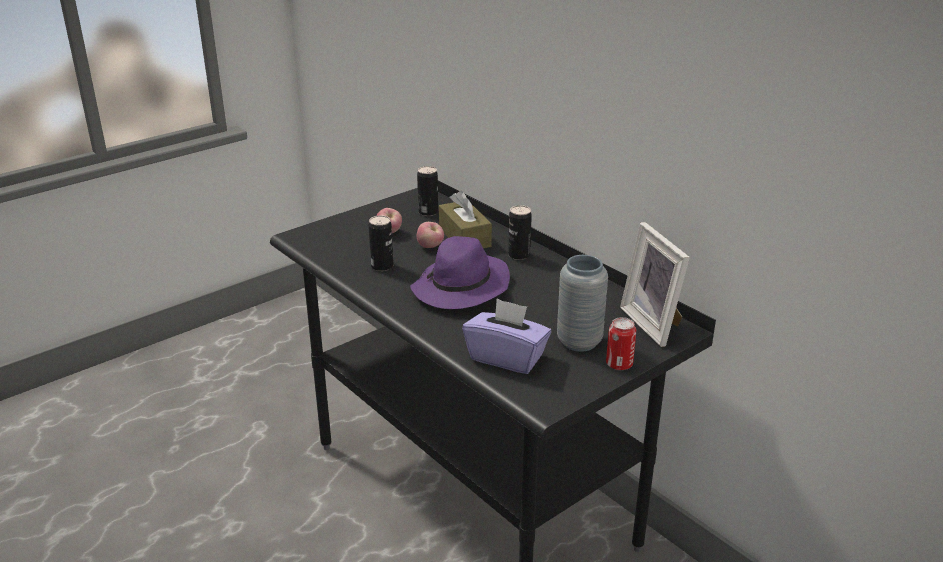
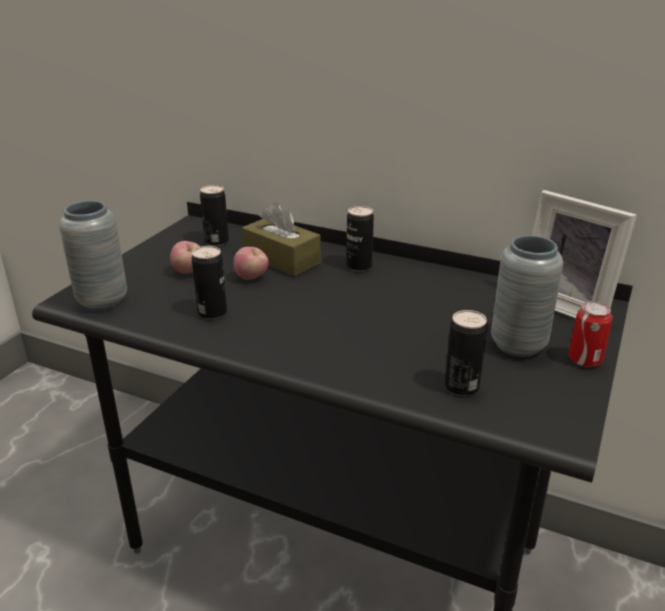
camera: 25 degrees left, 0 degrees up
purple hat [410,236,510,309] -> none
purple tissue box [463,298,551,374] -> can [445,310,487,396]
none -> grey vase [59,200,127,311]

